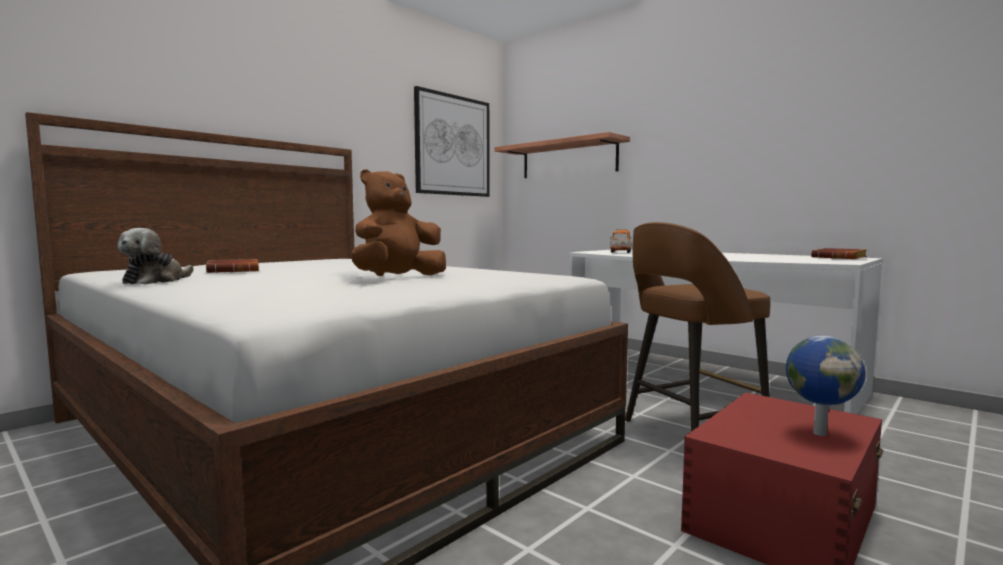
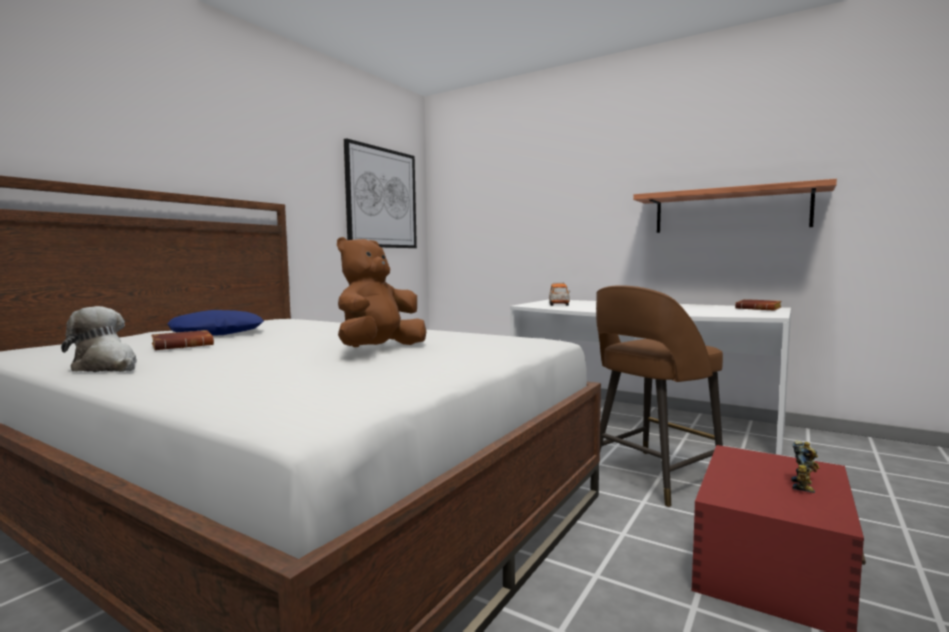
camera: 10 degrees left, 0 degrees up
plush toy [117,228,193,284] -> plush toy turned 120 degrees clockwise [61,306,137,372]
shelf [495,132,630,178] -> shelf moved to [633,179,837,233]
globe [786,336,865,436] -> toy robot [791,440,819,493]
none -> blue pillow [168,310,264,336]

